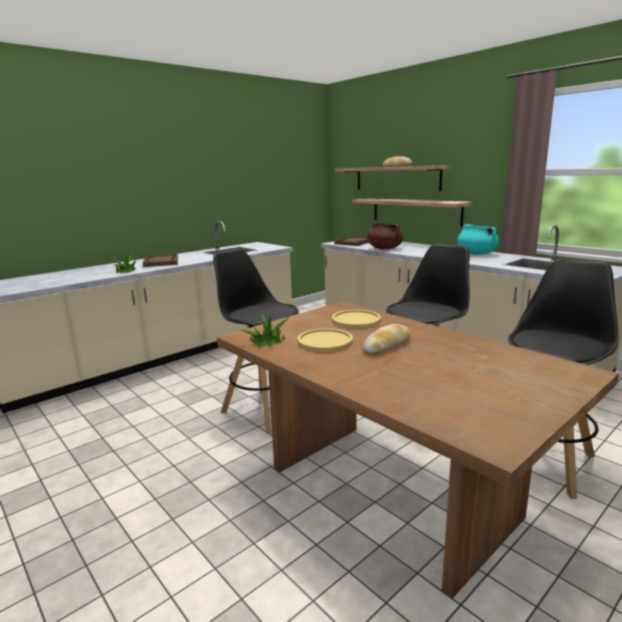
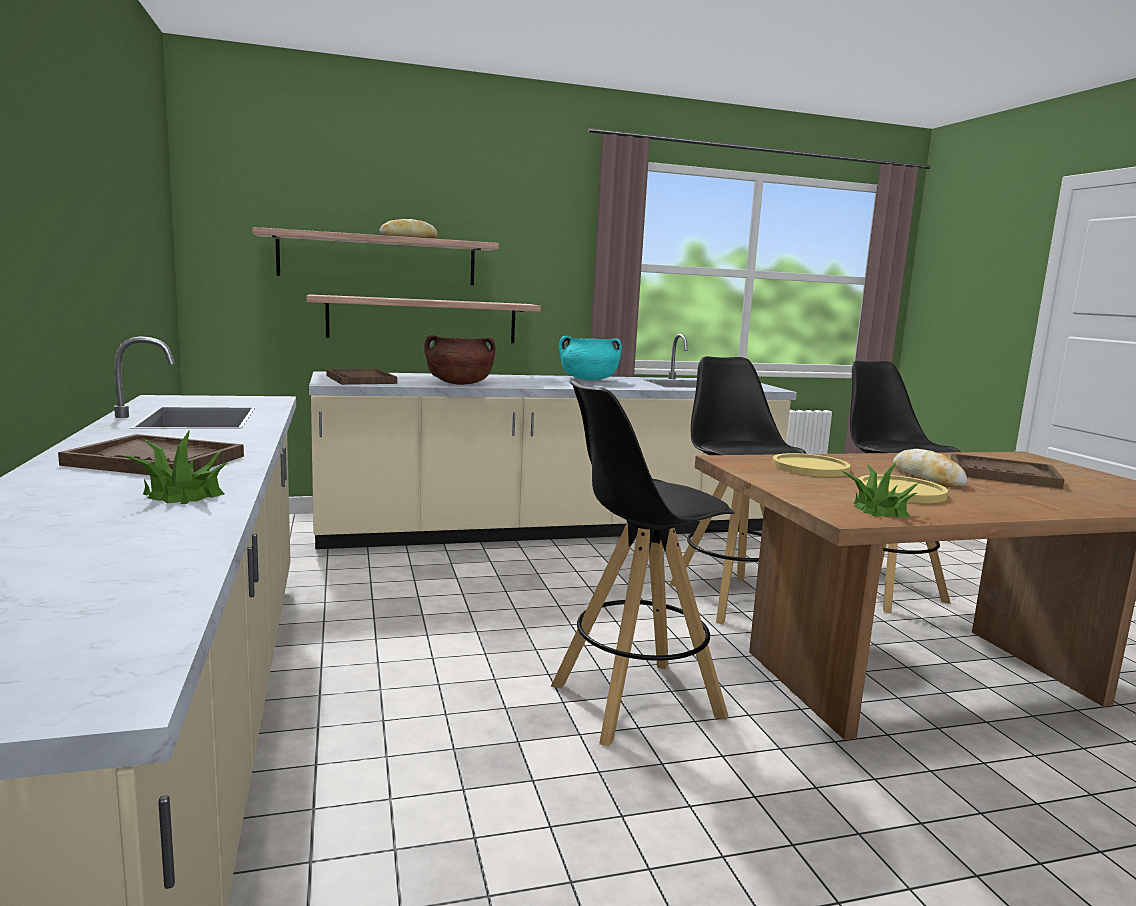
camera: 65 degrees left, 5 degrees down
none -> brown tray [951,453,1065,489]

